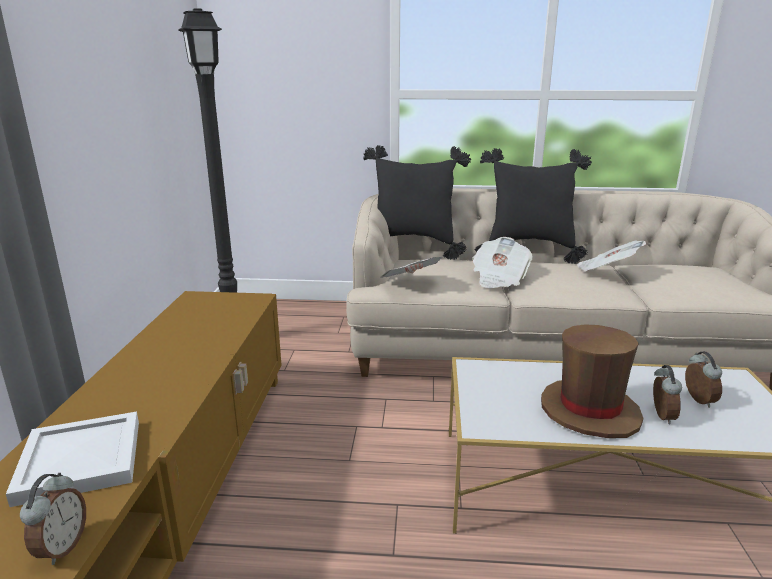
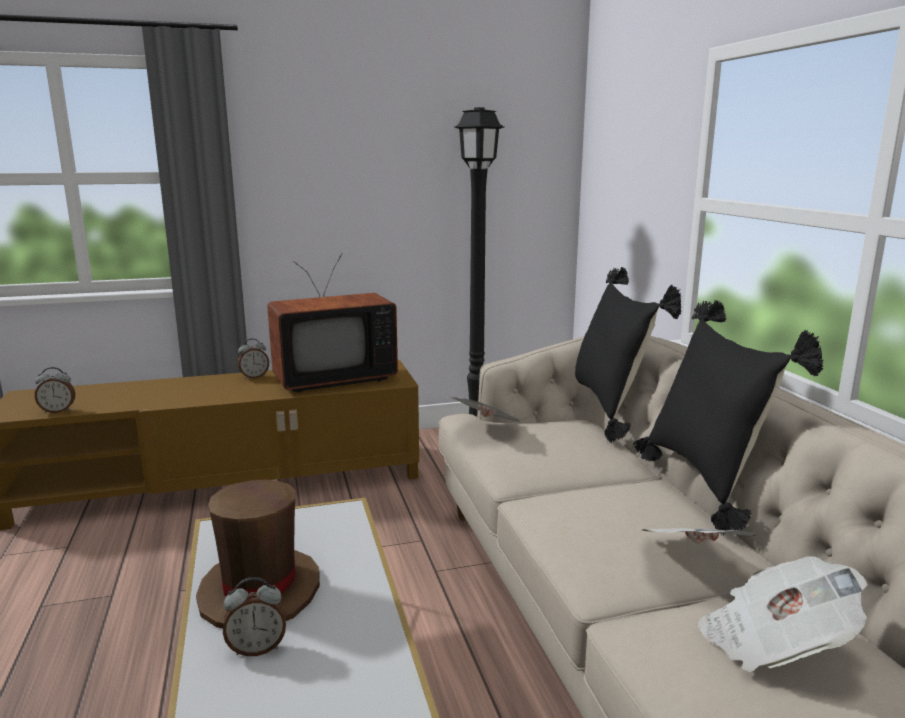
camera: 70 degrees right, 5 degrees down
white tray [6,412,139,507] -> none
newspaper [472,237,533,288] -> newspaper moved to [697,556,868,672]
alarm clock [685,351,722,408] -> alarm clock moved to [237,338,269,379]
none -> television [267,253,398,393]

